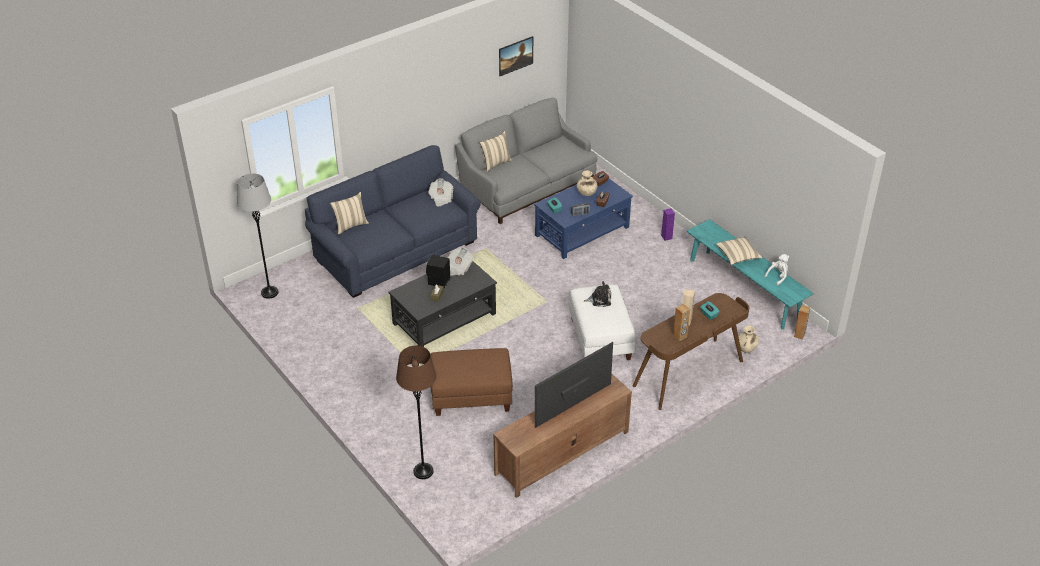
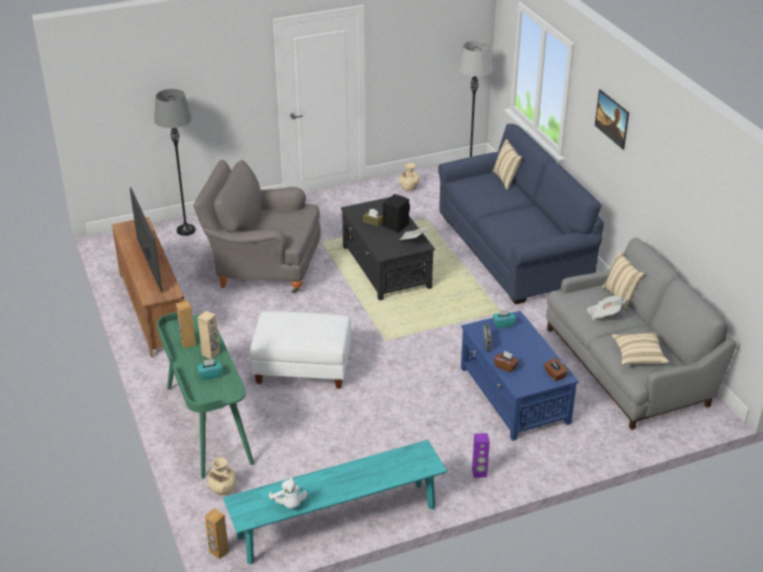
camera: 105 degrees right, 5 degrees down
brown floor lamp [396,346,436,479] -> grey floor lamp [154,89,196,236]
newspaper [428,178,454,207] -> newspaper moved to [587,295,625,319]
brown ottoman [430,348,513,416] -> grey armchair [193,160,321,293]
picture [499,36,533,76] -> picture moved to [595,89,629,150]
beige vase [577,170,597,196] -> beige vase moved to [399,163,420,191]
plush toy [584,281,611,307] -> none
brown desk [633,293,749,410] -> green desk [157,312,254,479]
beige pillow [716,237,763,265] -> beige pillow moved to [612,333,669,365]

